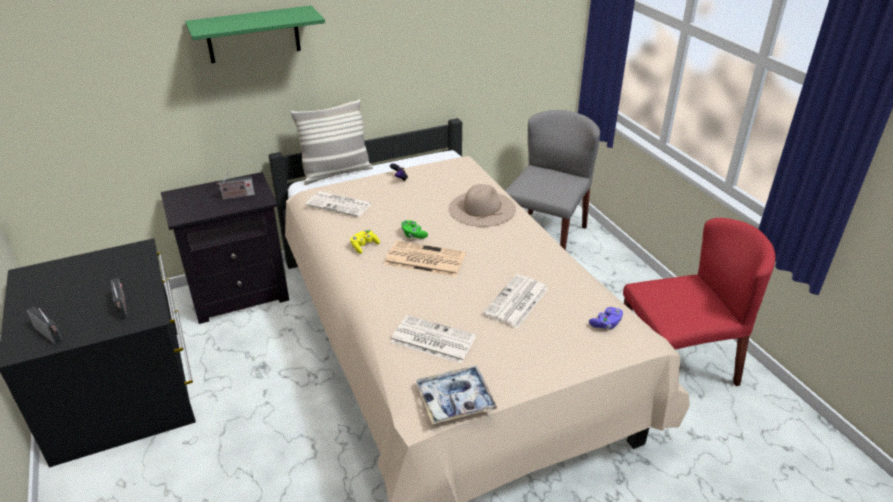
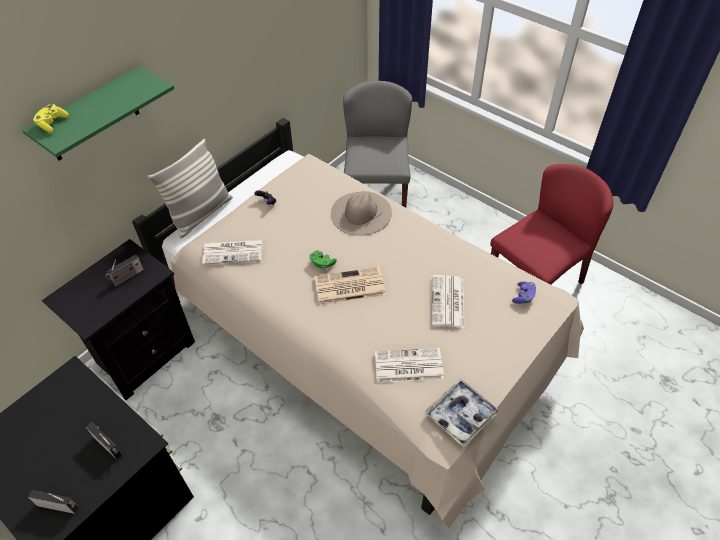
camera: 25 degrees left, 15 degrees up
yellow game controller [350,230,380,254] -> yellow game controller moved to [33,104,69,133]

